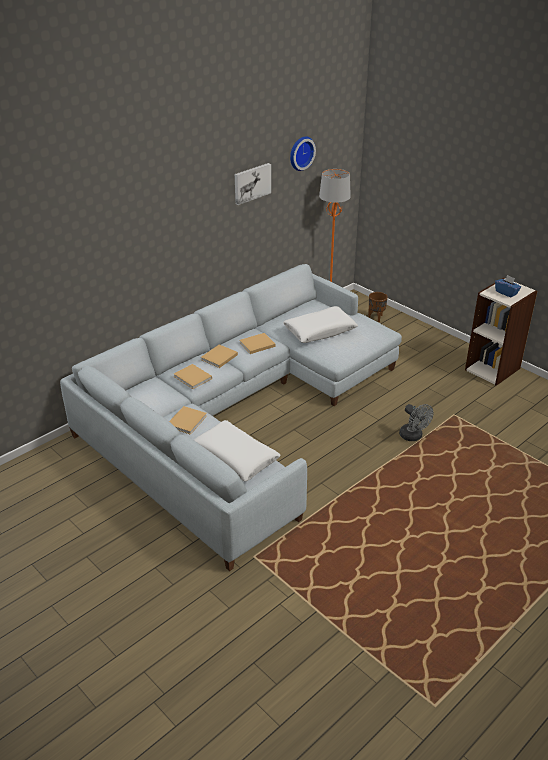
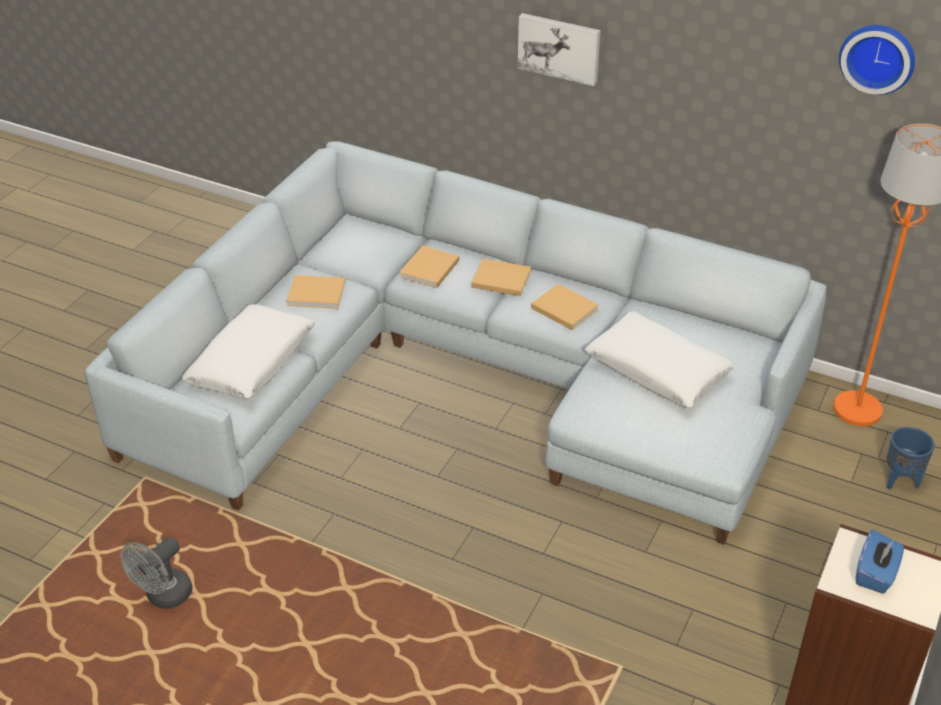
camera: 70 degrees right, 5 degrees up
picture [235,163,271,205] -> picture moved to [518,13,601,86]
brown planter [368,292,388,322] -> blue planter [886,427,935,490]
grey fan [399,404,434,441] -> grey fan moved to [121,537,193,609]

